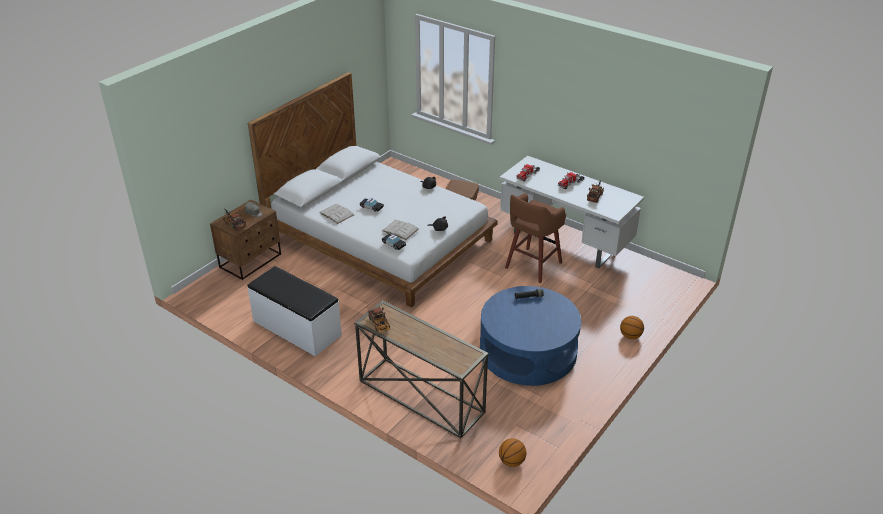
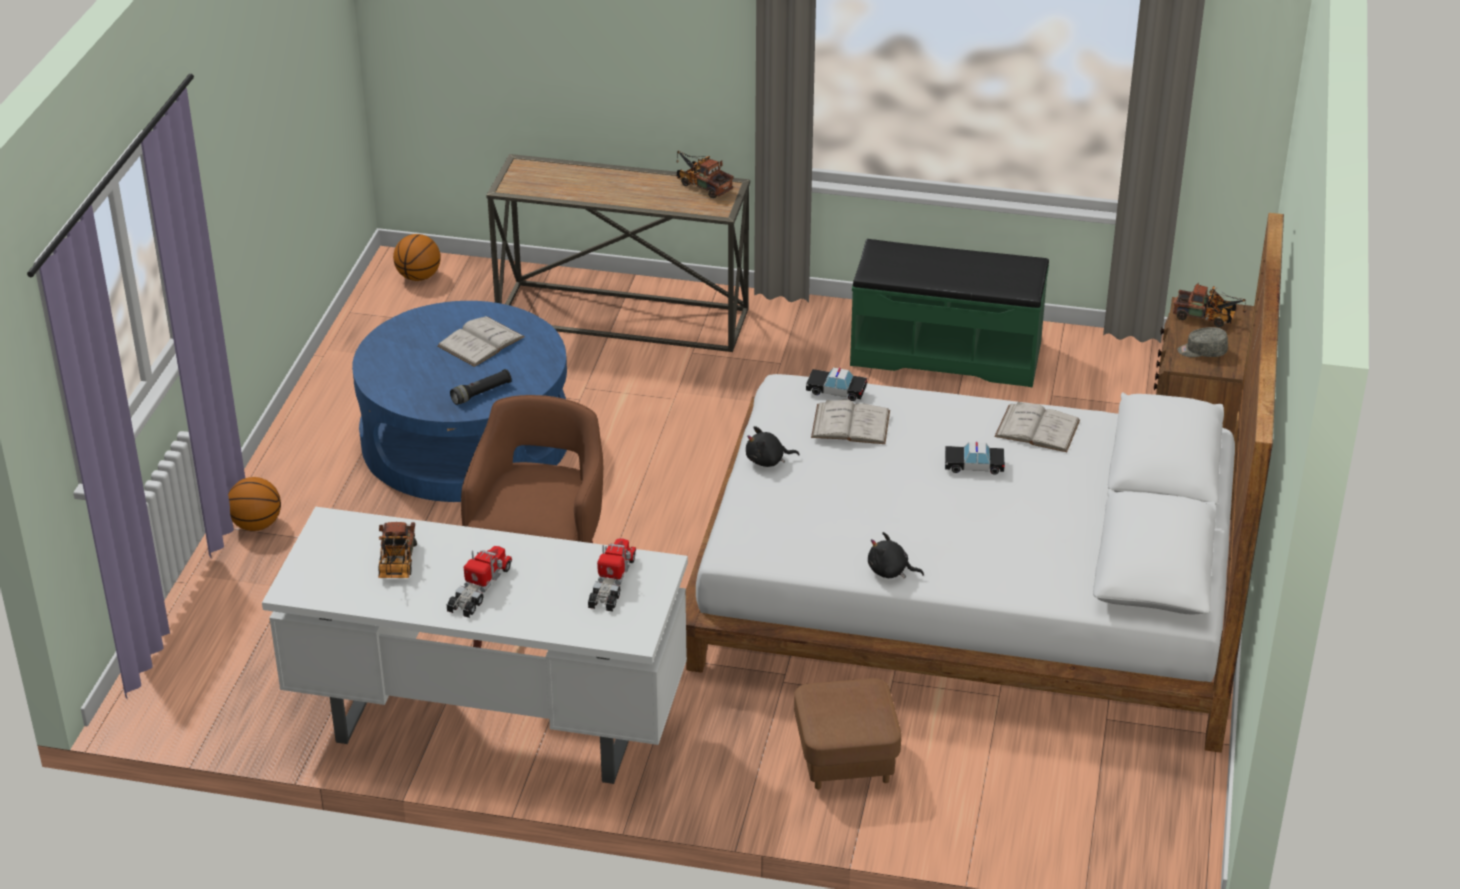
camera: 155 degrees right, 0 degrees up
white bench [247,266,342,356] -> green bench [850,239,1049,387]
none -> white book [437,316,525,367]

